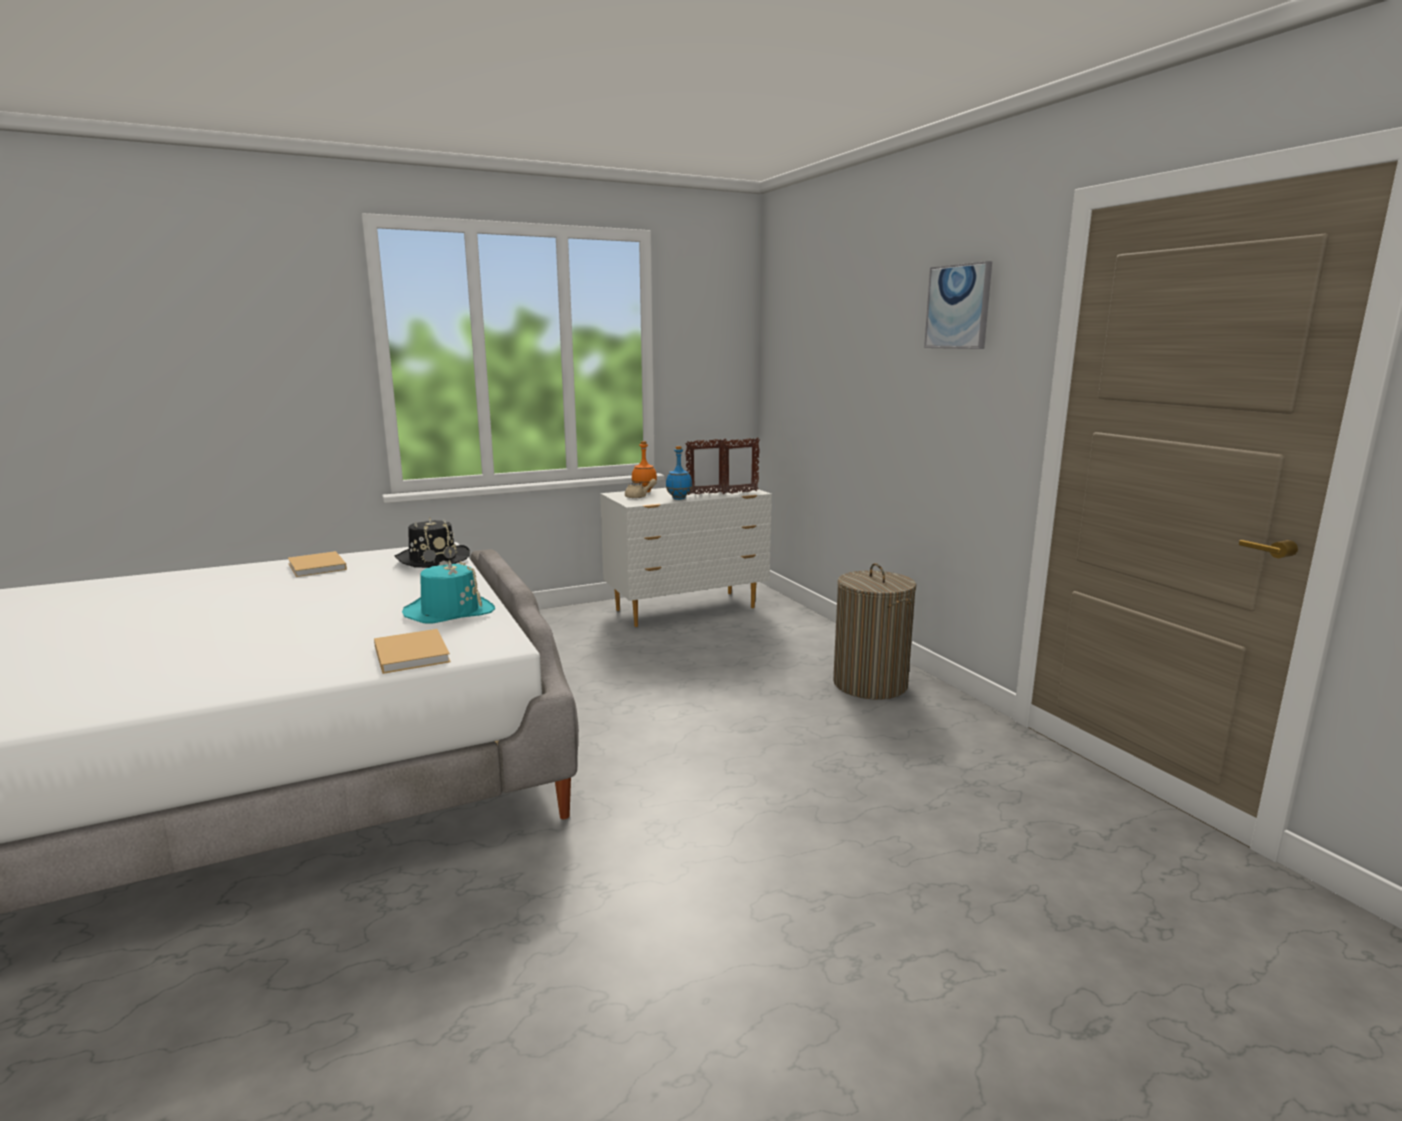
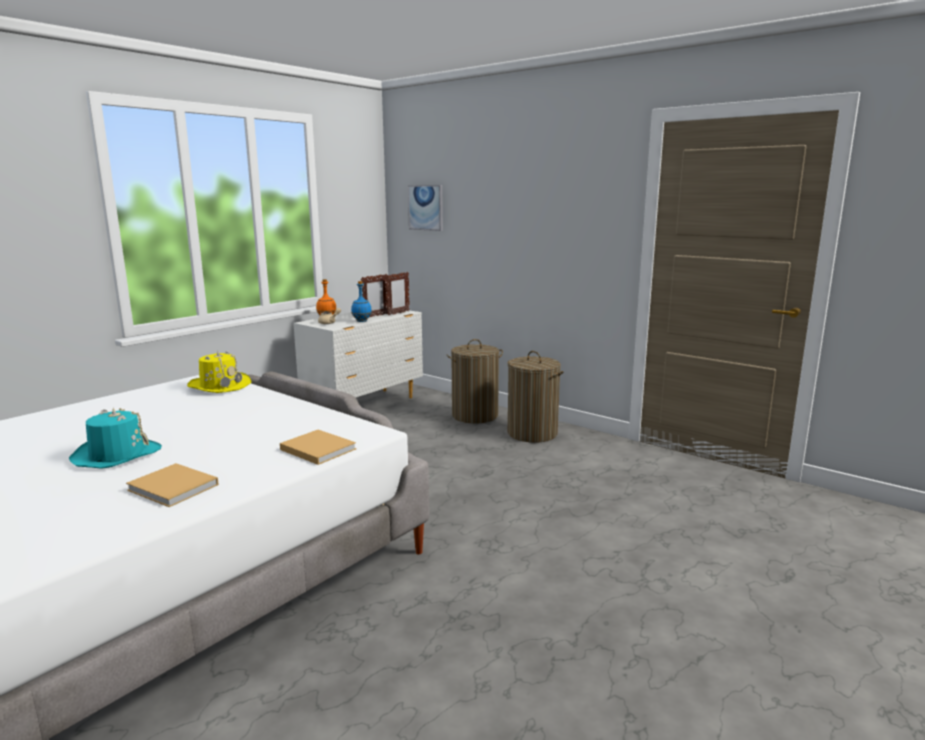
camera: 25 degrees left, 0 degrees up
beige book [288,551,347,577] -> beige book moved to [126,463,219,507]
black hat [394,518,470,568] -> yellow hat [187,351,251,393]
turquoise hat [402,560,495,624] -> turquoise hat moved to [69,408,162,469]
picture [924,261,992,349] -> picture moved to [408,185,443,231]
none -> laundry basket [446,339,503,423]

